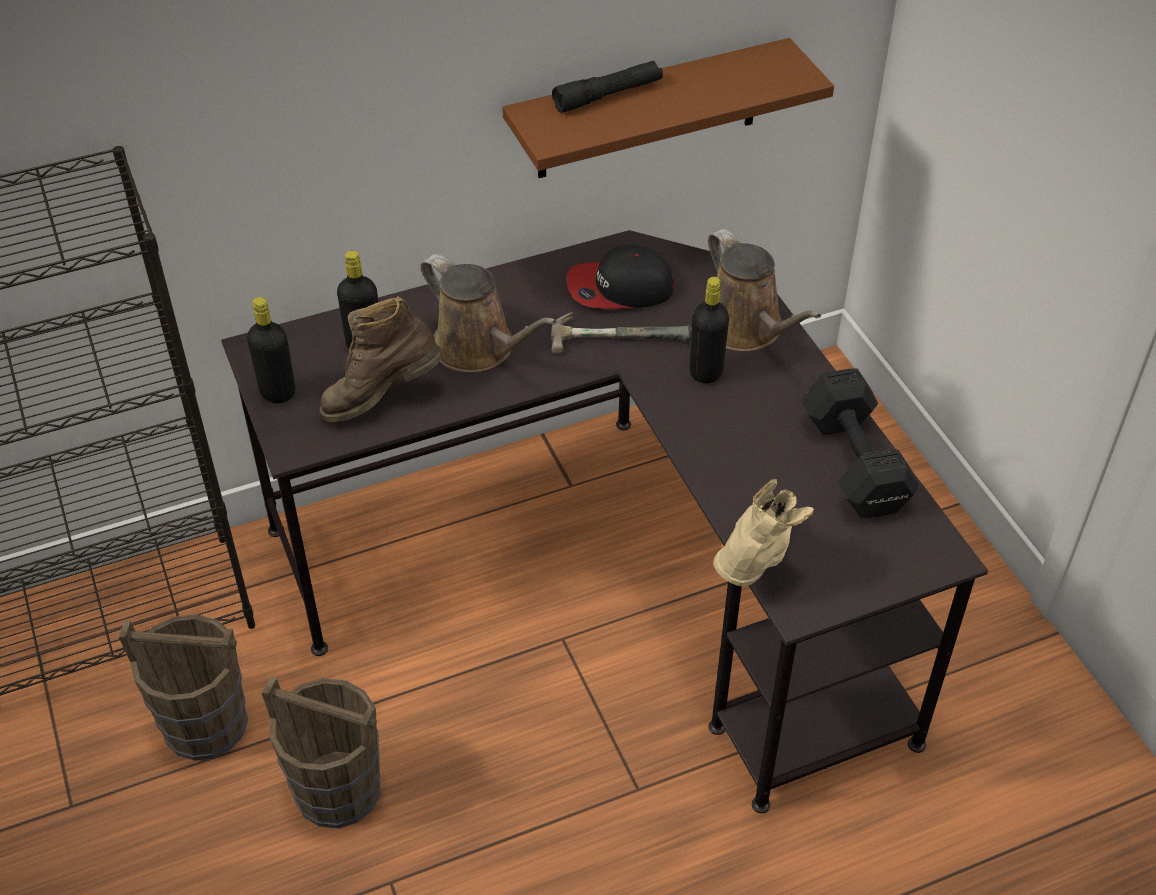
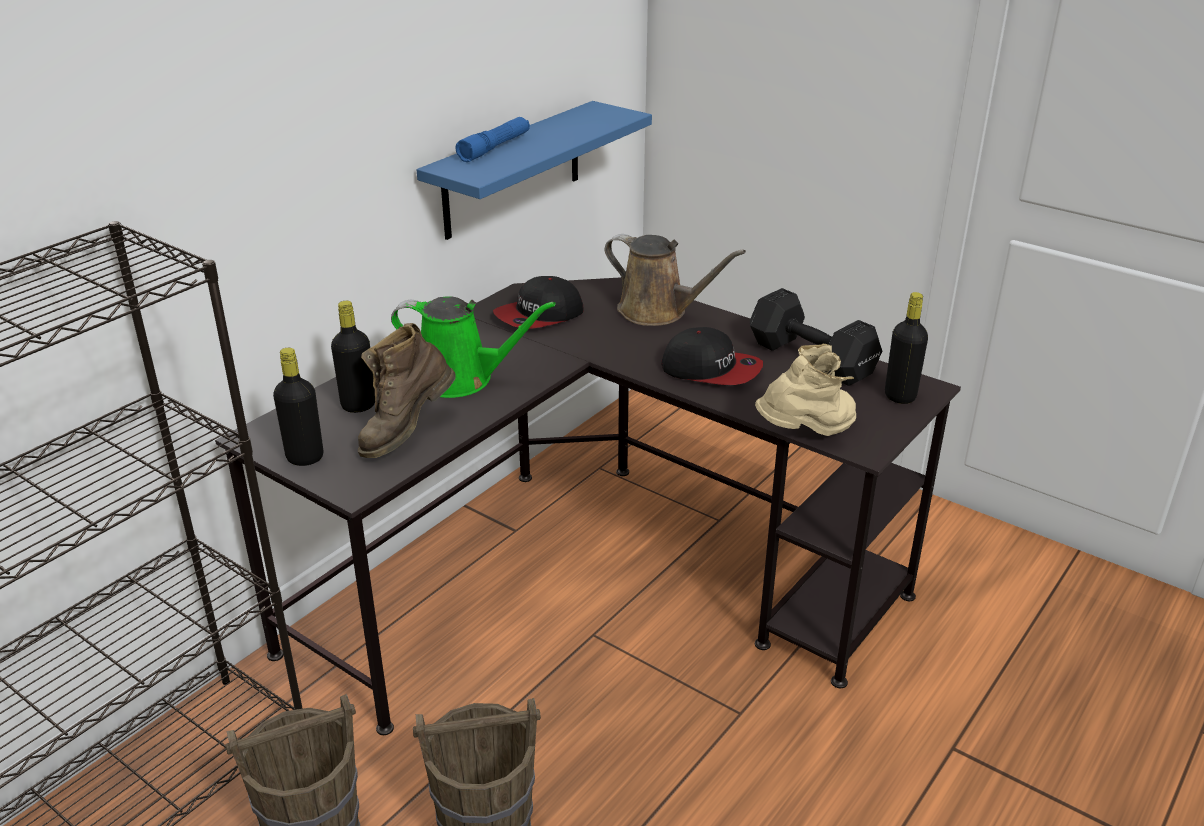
camera: 30 degrees left, 15 degrees down
brown watering can [420,254,557,373] -> green watering can [391,296,556,398]
brown shelf [502,38,834,178] -> blue shelf [417,101,652,240]
hammer [551,312,692,353] -> none
black flashlight [552,61,663,113] -> blue flashlight [456,117,530,162]
black bottle [690,277,729,384] -> black bottle moved to [885,292,928,404]
beige boot [713,479,814,587] -> beige boot turned 60 degrees clockwise [755,344,856,436]
none -> cap [661,327,763,385]

